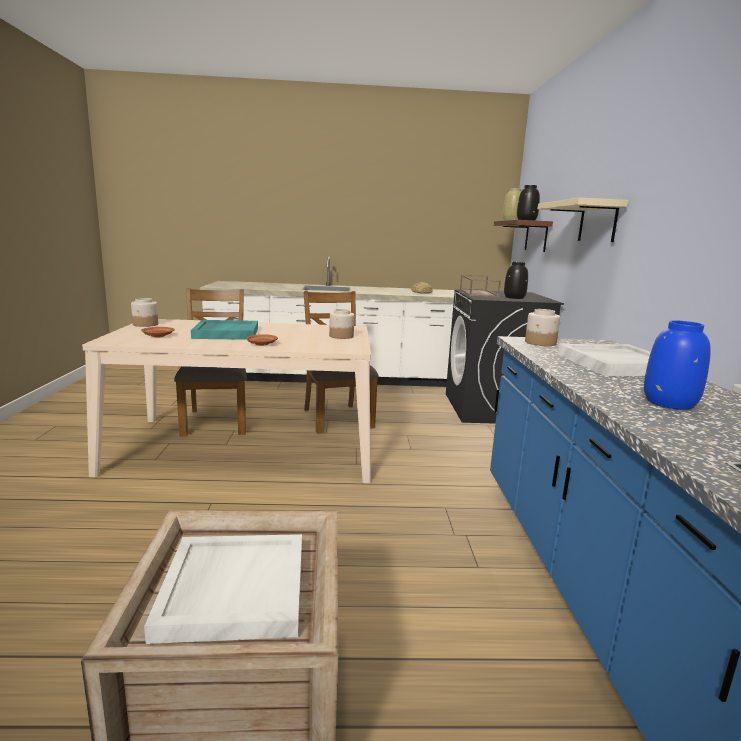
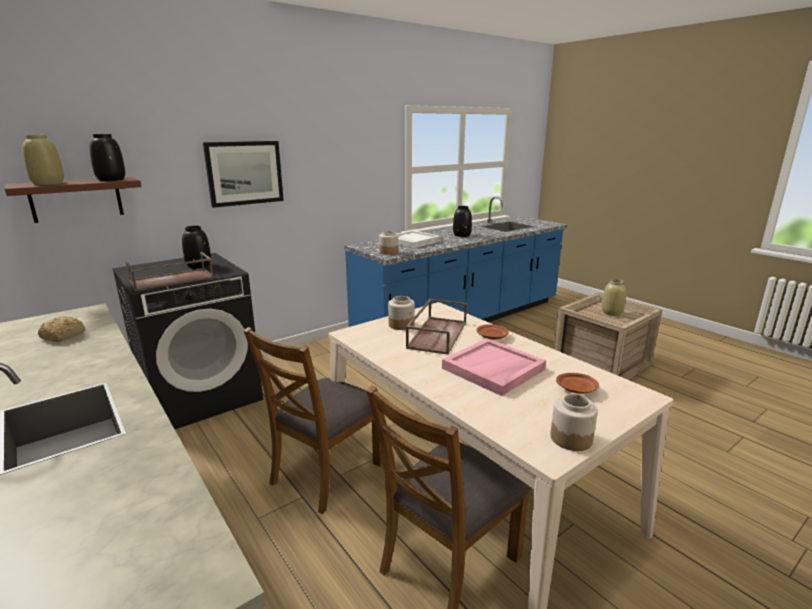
camera: 125 degrees left, 5 degrees up
white tray [144,534,302,644] -> beige vase [601,279,626,316]
turquoise tray [191,320,258,340] -> pink tray [442,338,546,396]
beige shelf [538,198,628,242] -> picture [203,141,284,208]
blue vase [644,320,711,410] -> black vase [453,206,472,237]
none -> brown tray [406,299,467,355]

